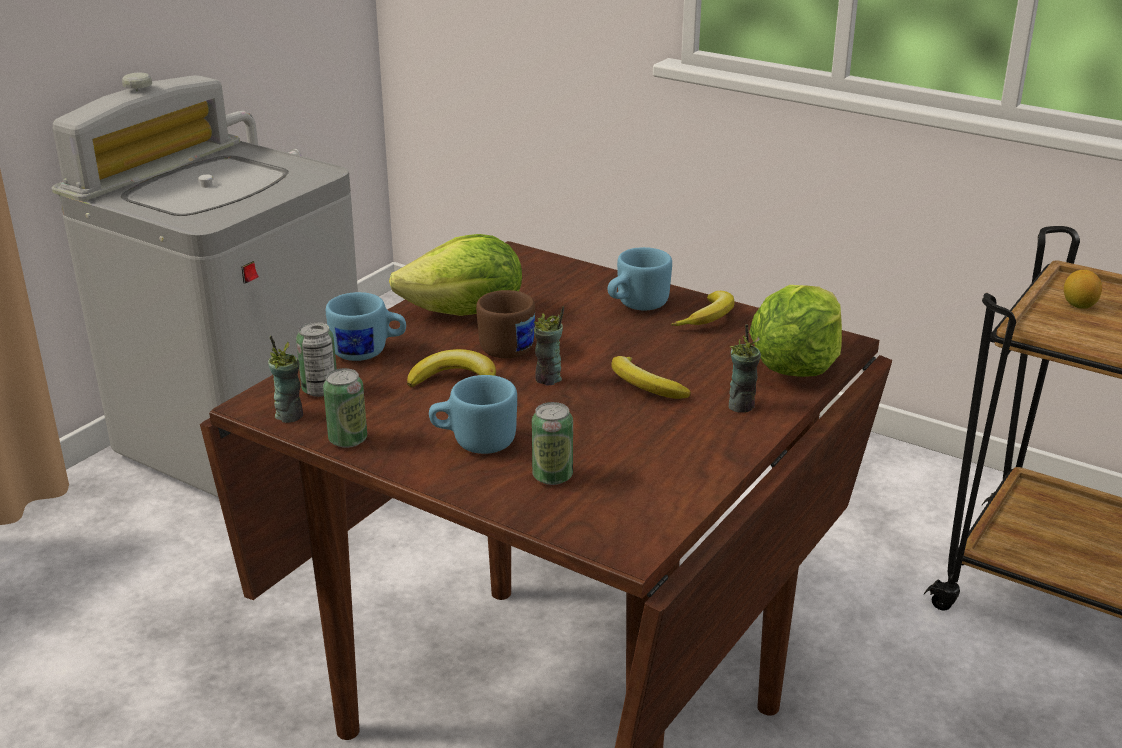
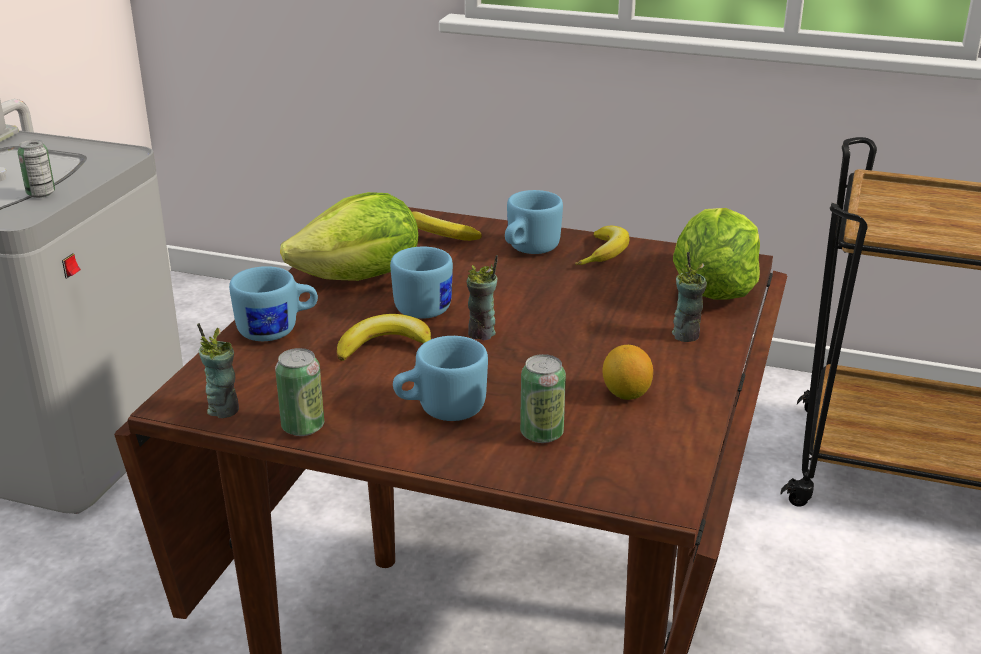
camera: 15 degrees left, 0 degrees up
can [296,322,337,397] -> can moved to [18,140,55,198]
brown mug [476,290,535,358] -> blue mug [390,247,453,319]
banana [611,356,691,399] -> banana moved to [412,211,482,241]
lemon [1064,270,1102,309] -> lemon moved to [602,345,653,400]

